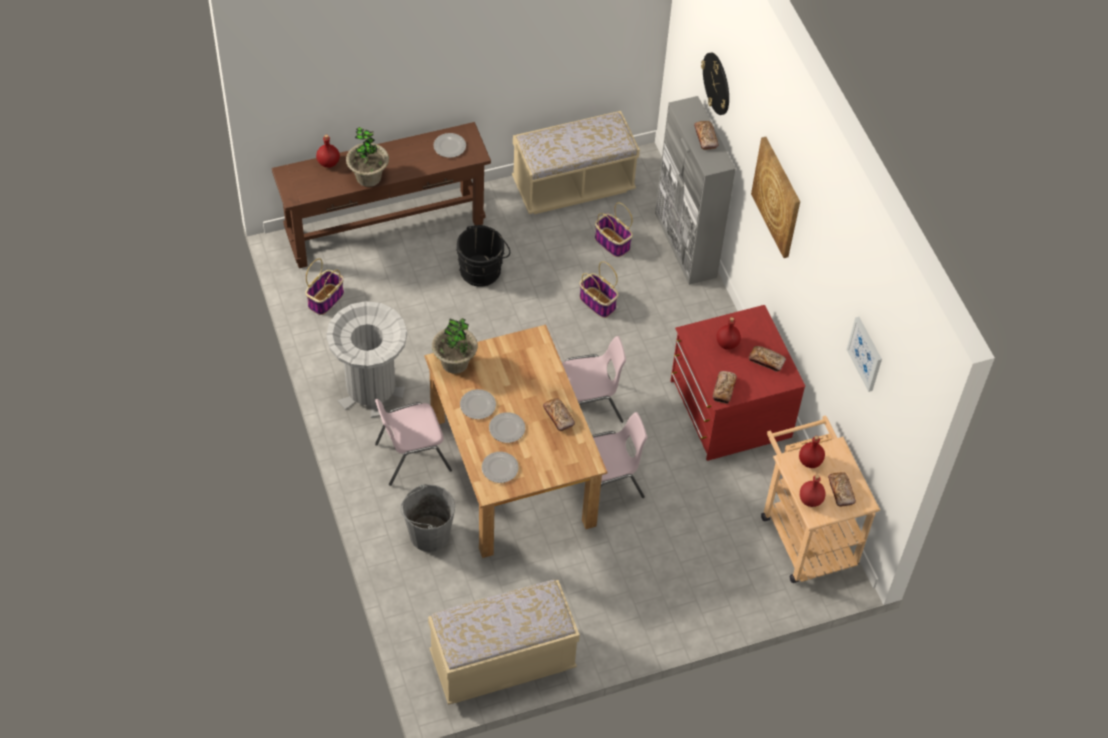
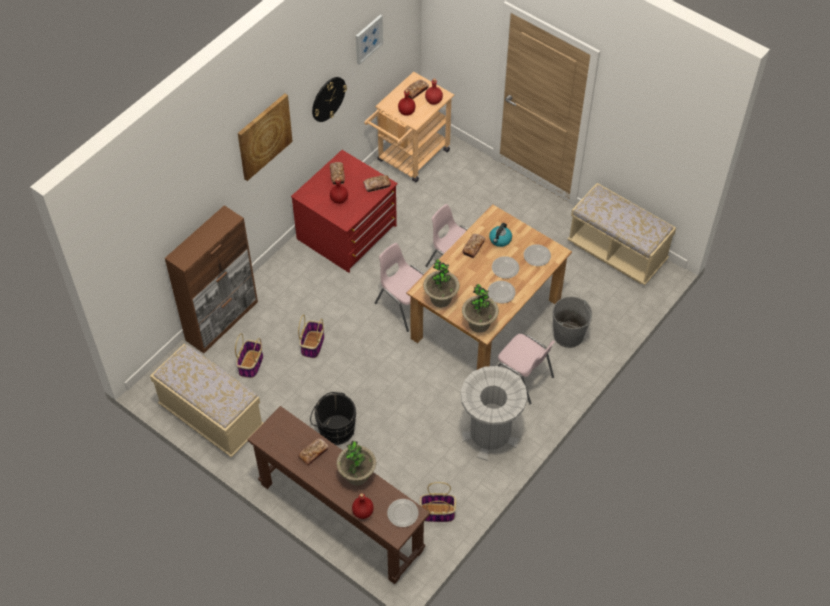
camera: 120 degrees left, 0 degrees up
plate [433,133,466,158] -> plate moved to [387,499,418,527]
grey cabinet [655,96,736,285] -> brown cabinet [165,205,258,353]
bread [694,121,719,150] -> bread moved to [298,438,329,466]
wall clock [701,53,729,115] -> wall clock moved to [312,77,347,122]
none -> potted plant [423,259,460,307]
none -> kettle [489,223,512,247]

